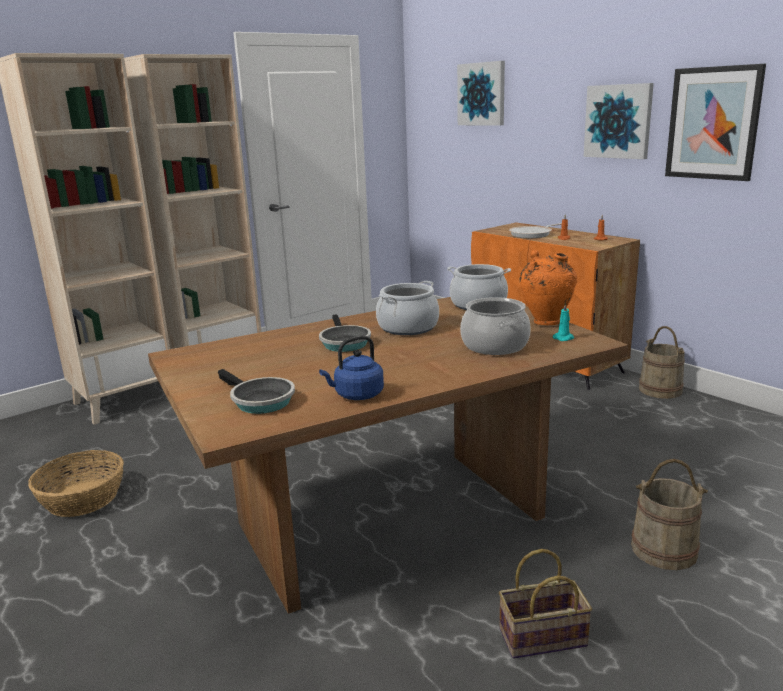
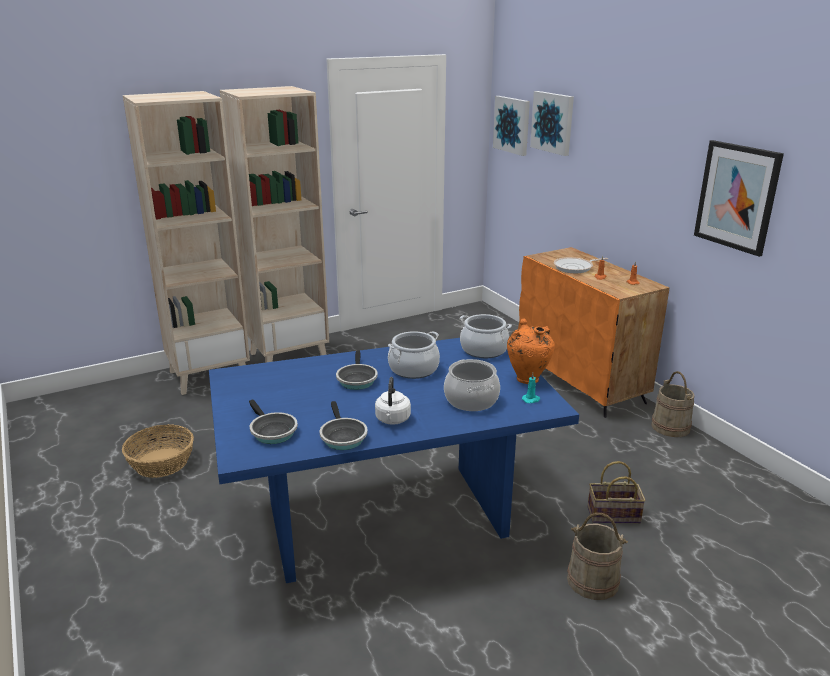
camera: 10 degrees right, 5 degrees up
brown dining table [148,297,628,614] -> blue dining table [209,338,579,583]
blue kettle [319,336,384,400] -> frying pan [320,401,368,450]
basket [499,549,592,659] -> basket moved to [587,461,646,523]
picture [584,83,654,159] -> picture moved to [493,96,530,156]
none -> white kettle [375,377,411,425]

